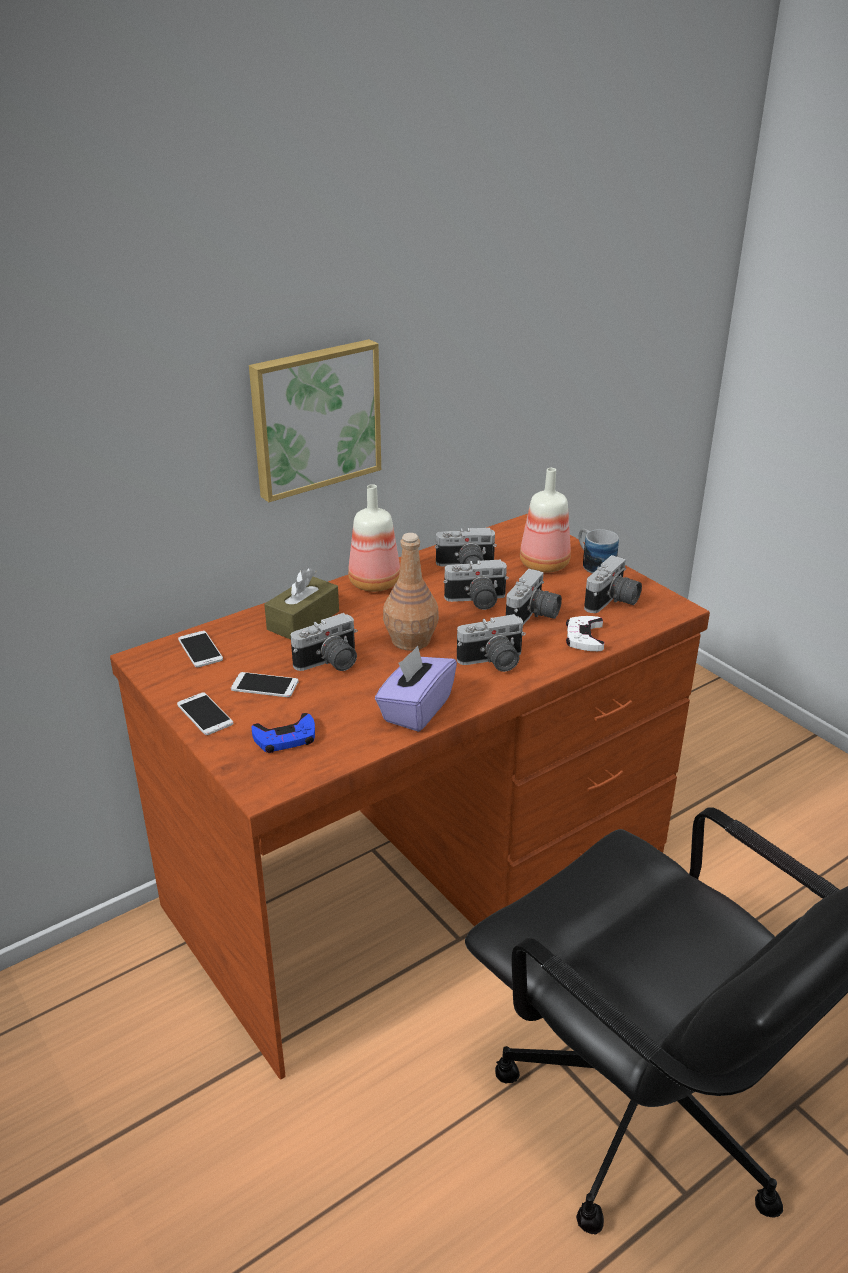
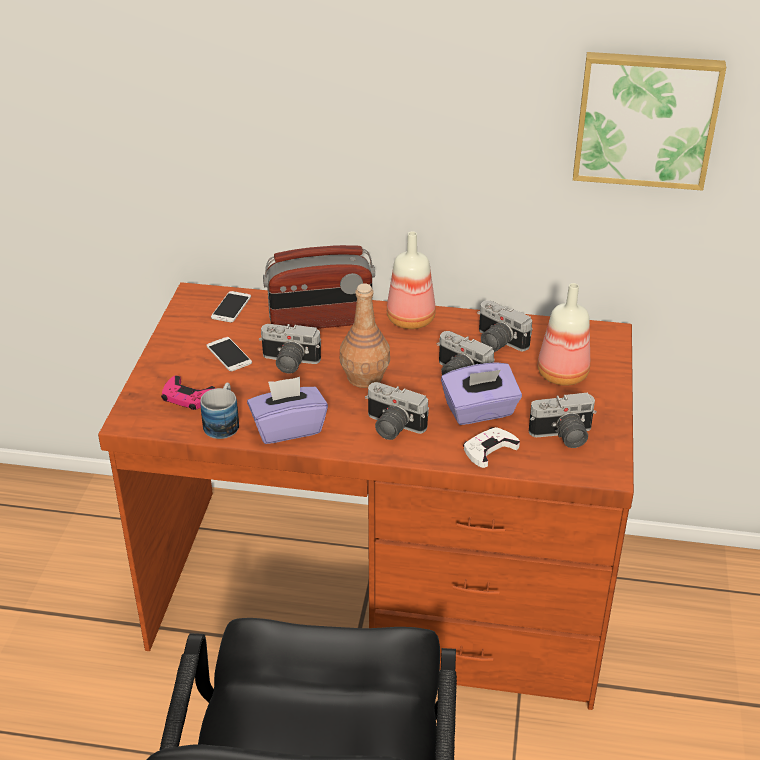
camera: 45 degrees right, 5 degrees up
phone [177,693,233,735] -> none
picture [249,339,381,502] -> picture moved to [573,52,726,191]
blue game controller [251,713,315,753] -> pink game controller [161,375,216,410]
brown tissue box [264,568,339,640] -> radio [263,245,375,329]
camera [506,569,562,625] -> purple tissue box [441,362,522,425]
mug [579,529,619,573] -> mug moved to [200,383,239,439]

